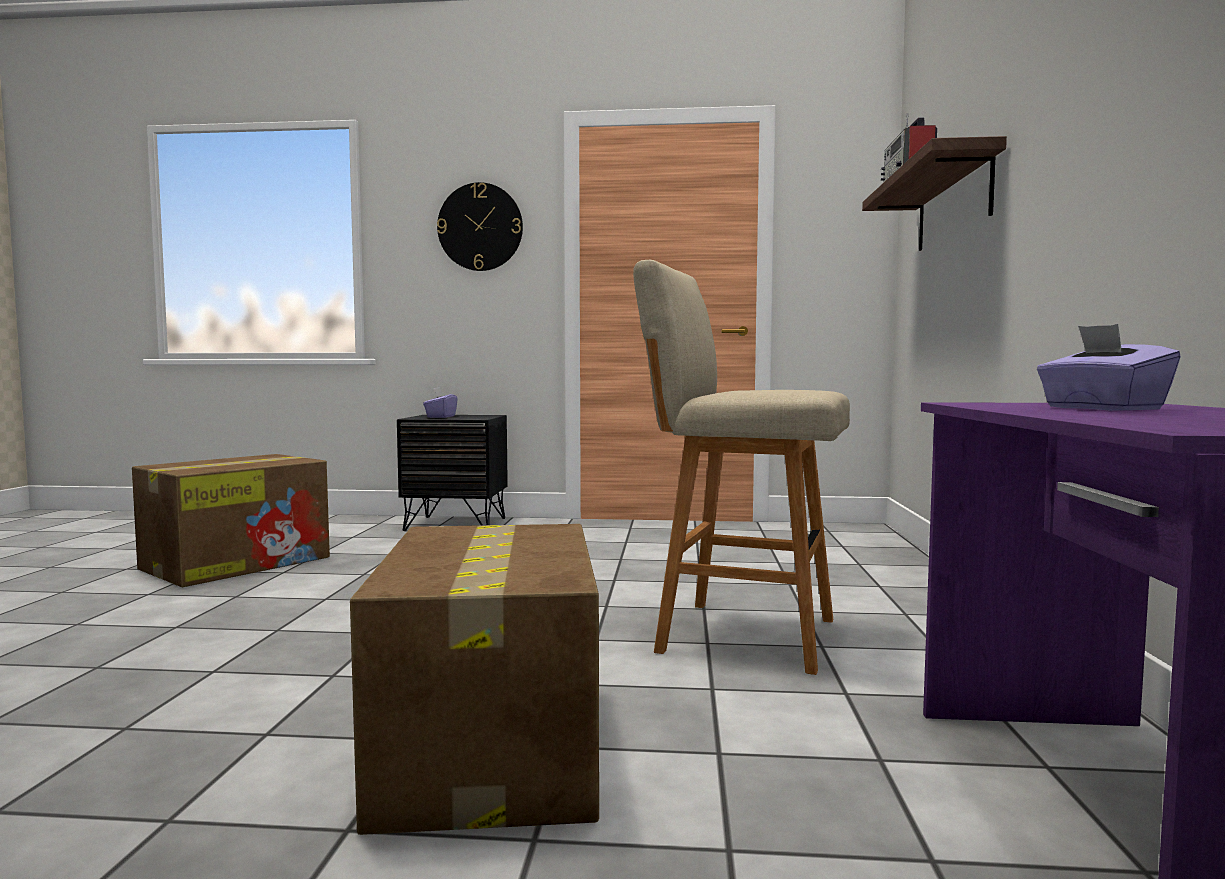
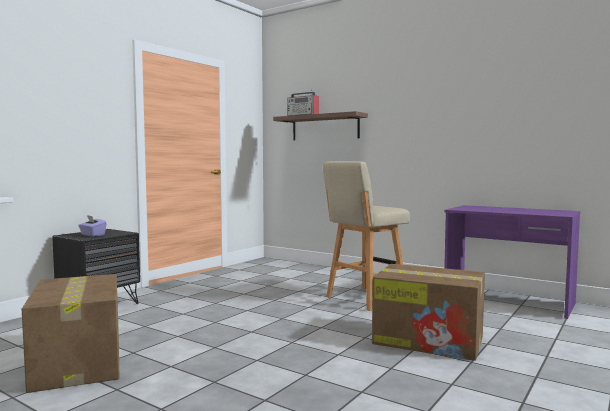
camera: 60 degrees left, 0 degrees up
wall clock [437,182,523,271] -> none
purple tissue box [1037,324,1181,411] -> none

